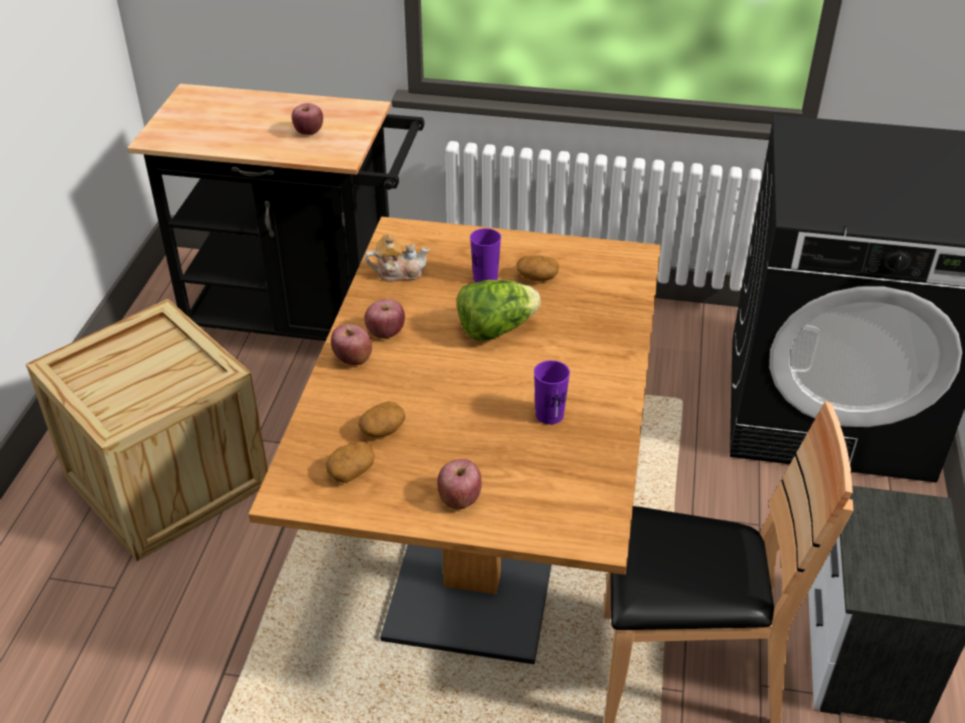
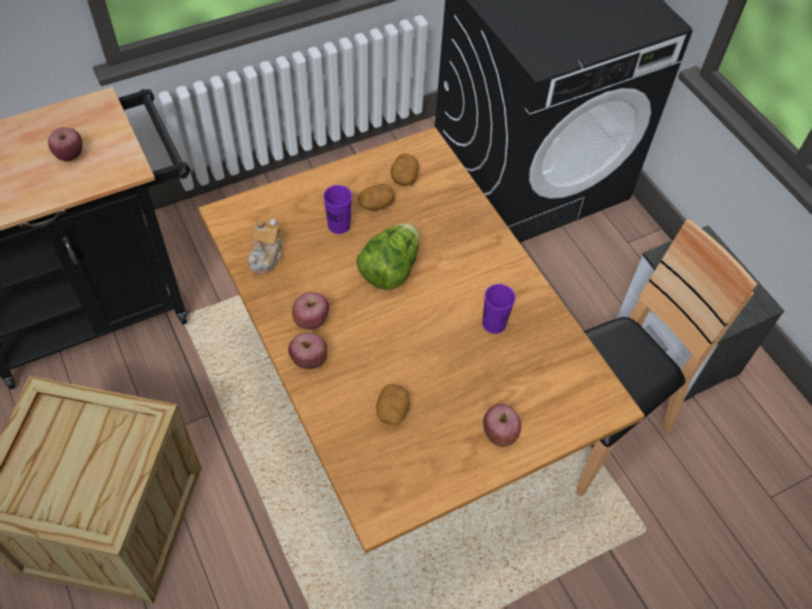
camera: 40 degrees left, 15 degrees up
potato [326,441,375,483] -> potato moved to [391,153,419,186]
teapot [365,233,430,282] -> teapot turned 150 degrees clockwise [248,219,284,274]

